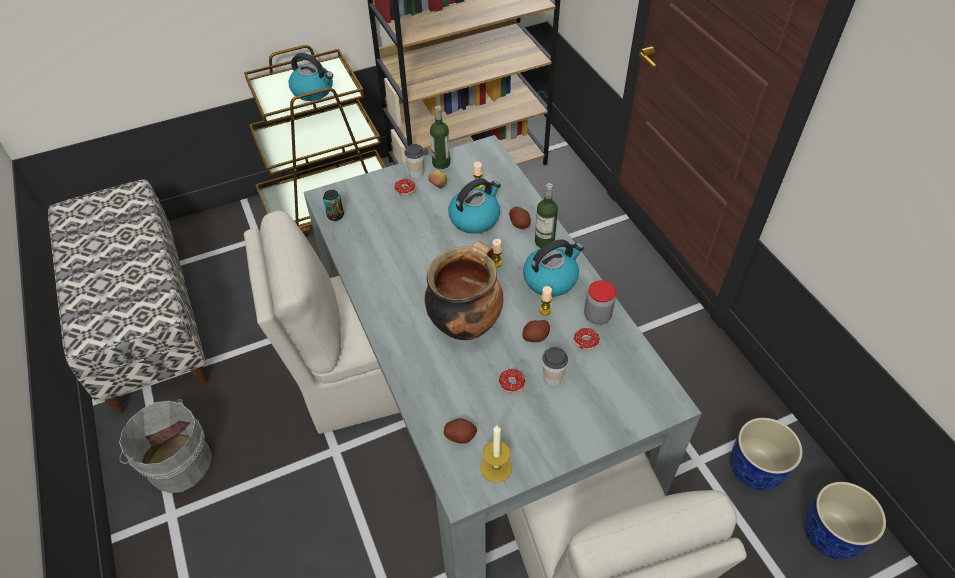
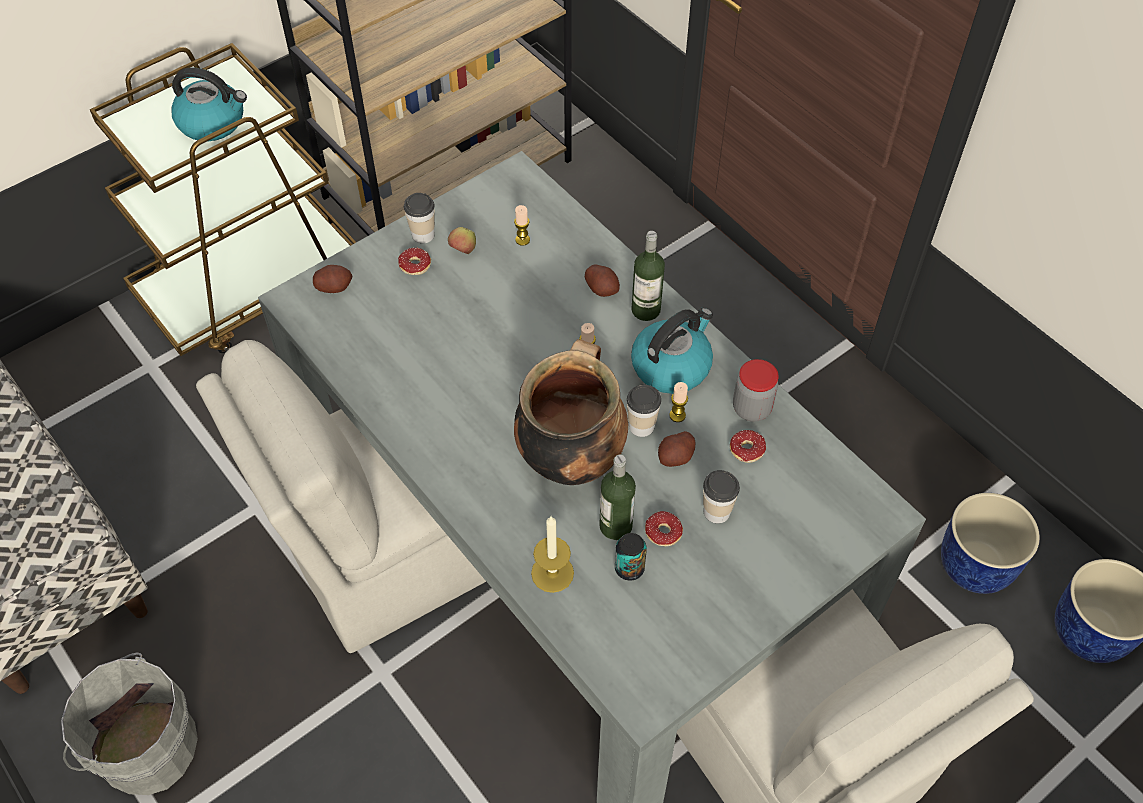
camera: 15 degrees left, 5 degrees up
can [323,190,344,221] -> can moved to [615,533,647,581]
bottle [430,105,450,169] -> bottle moved to [599,455,636,540]
potato [444,418,477,444] -> potato moved to [313,265,352,293]
kettle [448,178,501,234] -> none
candle [481,425,512,483] -> candle moved to [531,516,574,593]
none -> cup [627,385,661,437]

